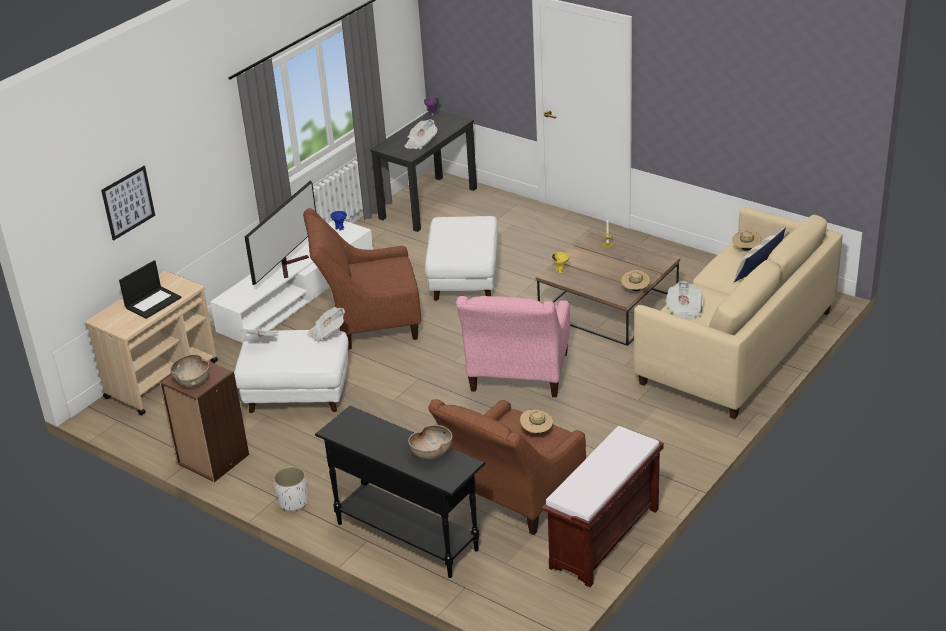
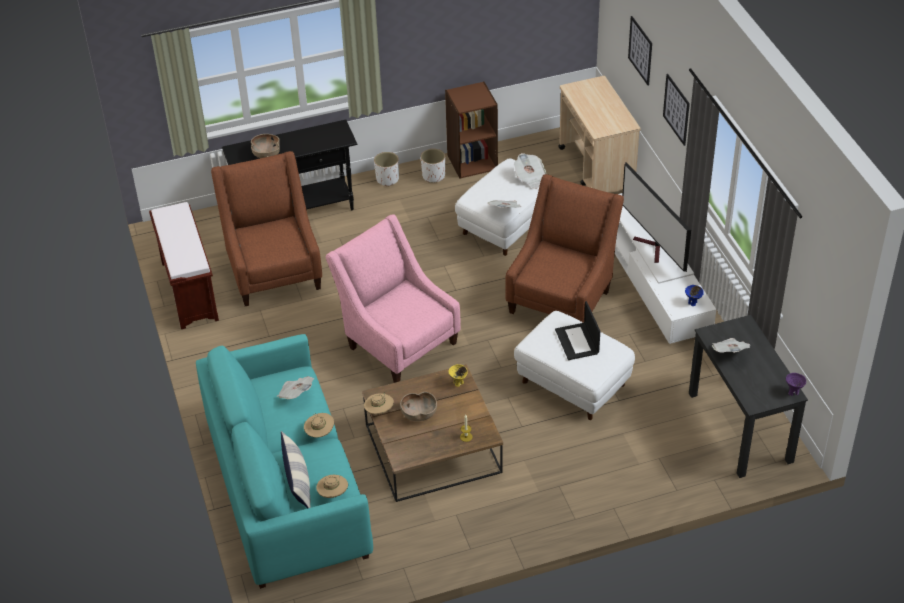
camera: 125 degrees right, 10 degrees up
laptop [119,260,182,319] -> laptop moved to [555,301,600,360]
brown bowl [170,354,210,387] -> brown bowl moved to [400,392,437,421]
beige hat [520,409,553,433] -> beige hat moved to [304,413,334,438]
beige sofa [633,207,842,419] -> turquoise sofa [196,334,373,589]
none -> white planter [421,149,445,183]
none -> picture [663,74,690,146]

